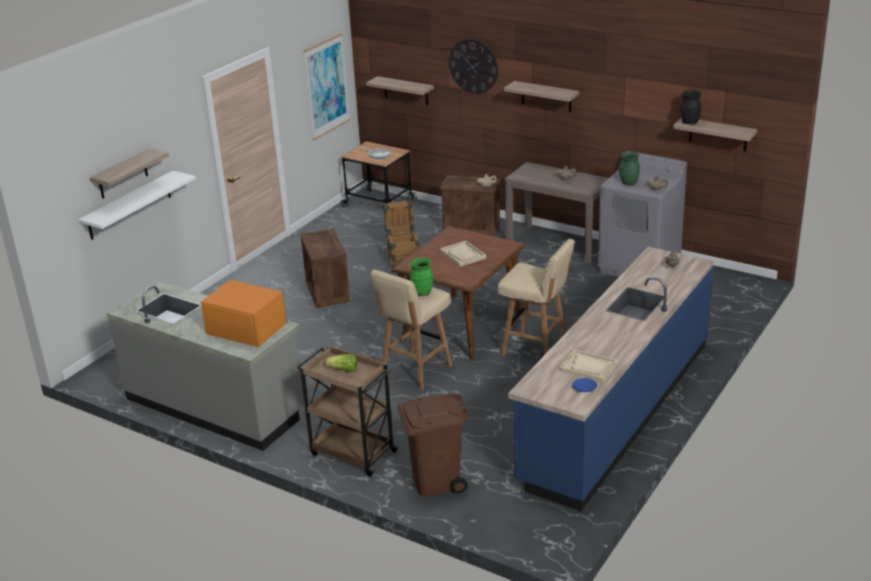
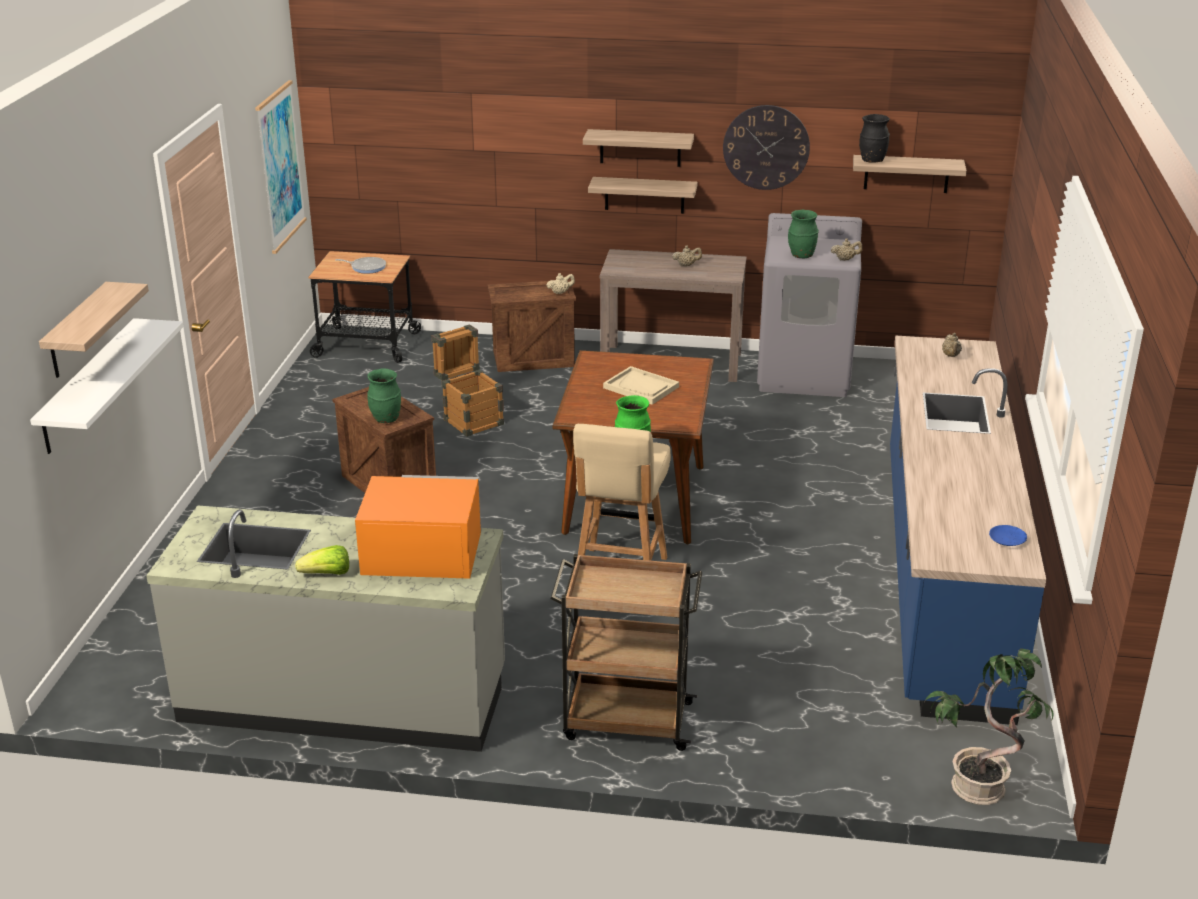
camera: 25 degrees left, 0 degrees up
lettuce [325,354,357,372] -> lettuce moved to [295,545,349,575]
shelf [366,76,434,105] -> shelf moved to [588,177,697,214]
brown trash can [397,394,470,497] -> none
wall clock [449,39,498,94] -> wall clock moved to [723,105,810,190]
beige stool [498,239,575,356] -> none
beige tray [559,349,618,383] -> none
none -> green vase [367,369,401,423]
none -> potted plant [924,648,1054,805]

